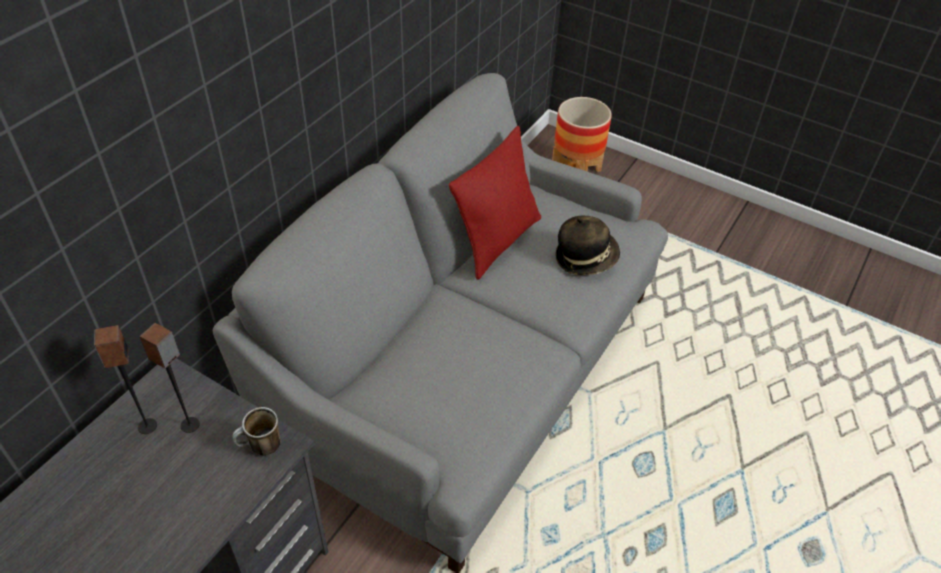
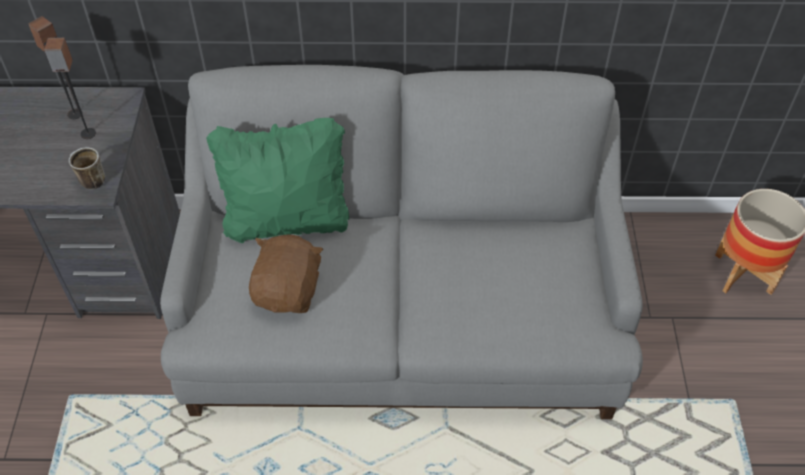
camera: 60 degrees right, 5 degrees up
red pillow [449,126,541,280] -> none
hat [556,215,620,275] -> none
none -> green pillow [206,118,349,243]
none -> brown plush toy [249,235,323,313]

